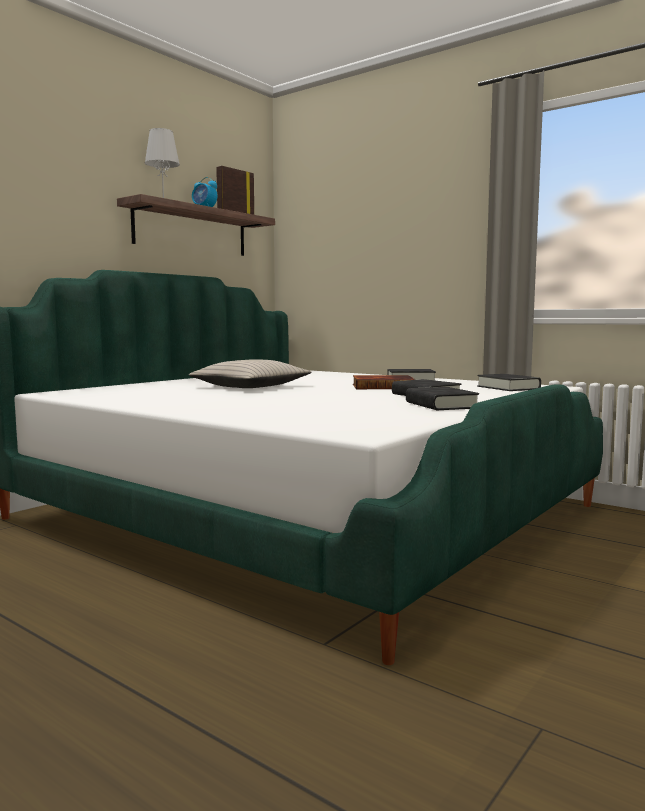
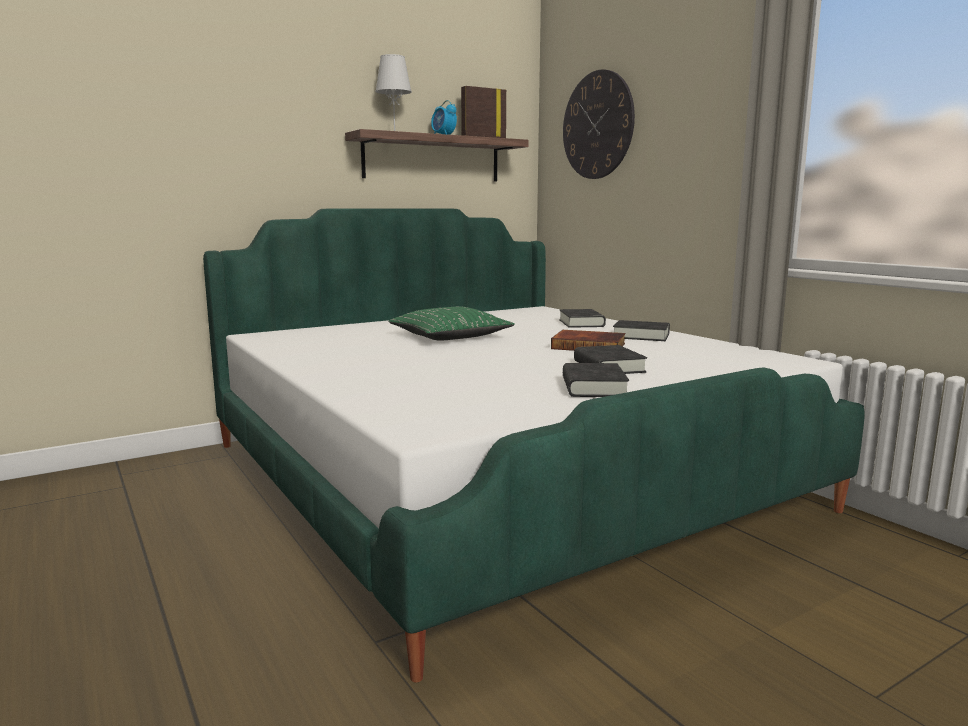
camera: 20 degrees right, 5 degrees up
beige pillow [189,359,312,388] -> green pillow [389,307,515,341]
black book [477,374,541,391] -> black book moved to [559,309,606,328]
none -> wall clock [563,69,635,179]

